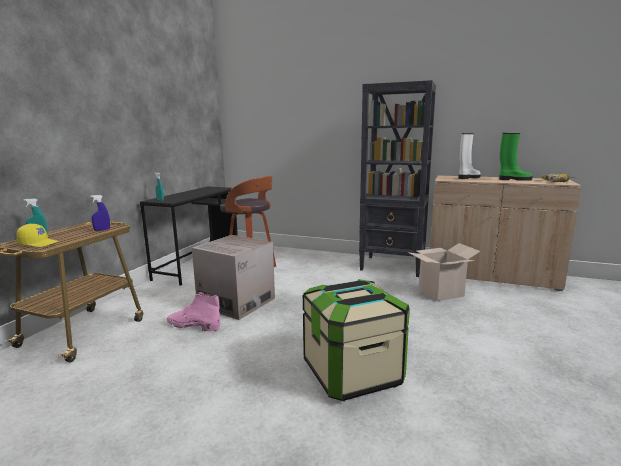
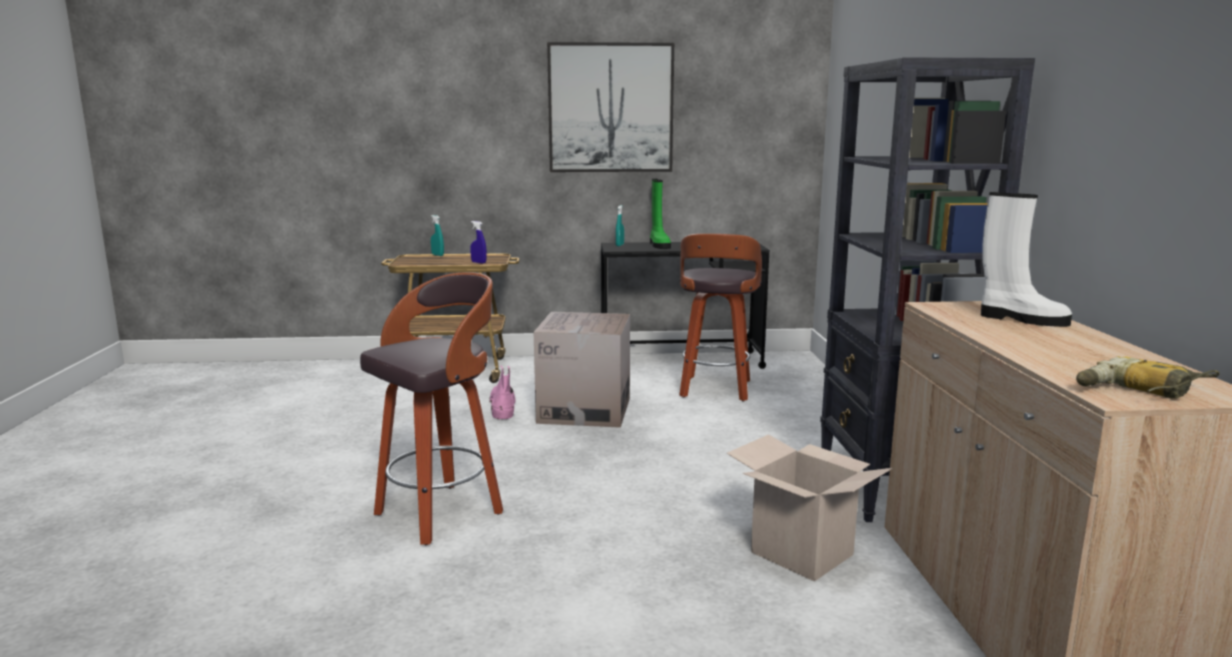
camera: 65 degrees right, 0 degrees up
yellow cap [16,224,58,247] -> none
storage box [303,279,410,401] -> stool [360,272,503,545]
green boot [499,133,533,181] -> green boot moved to [650,179,671,249]
none -> picture [547,42,674,172]

